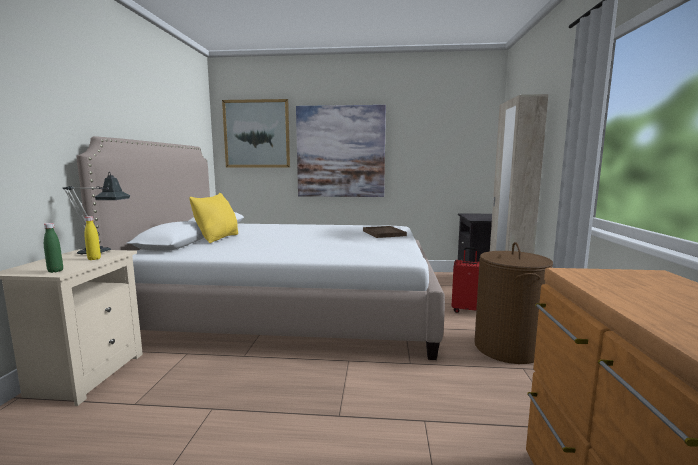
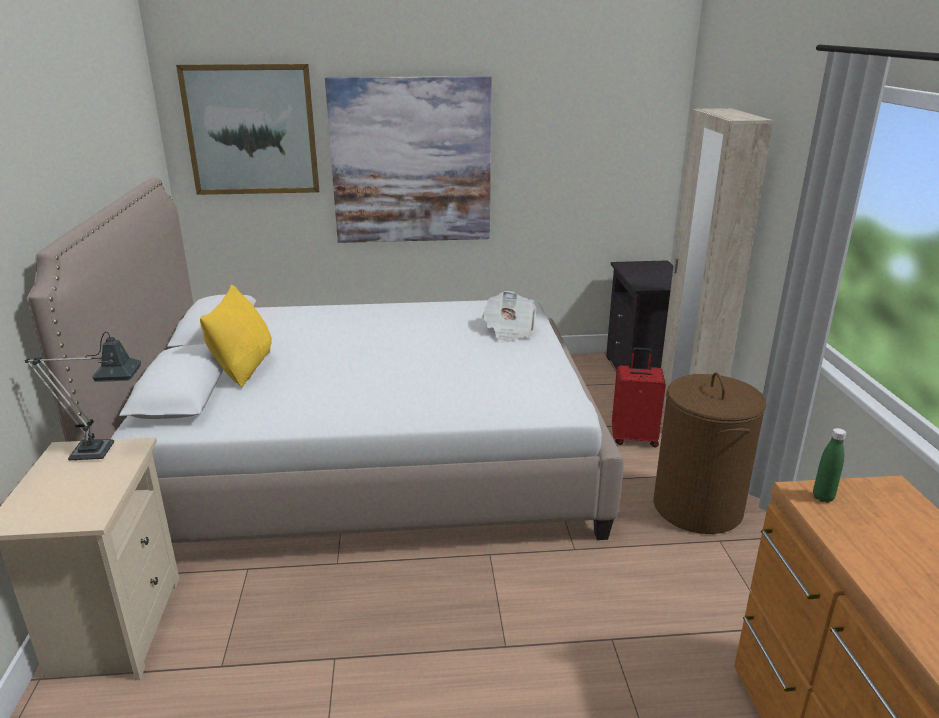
camera: 10 degrees left, 15 degrees up
green bottle [44,223,63,273] -> green bottle moved to [813,428,846,503]
yellow bottle [84,216,101,260] -> none
brown tray [363,226,407,238] -> newspaper [482,291,537,343]

